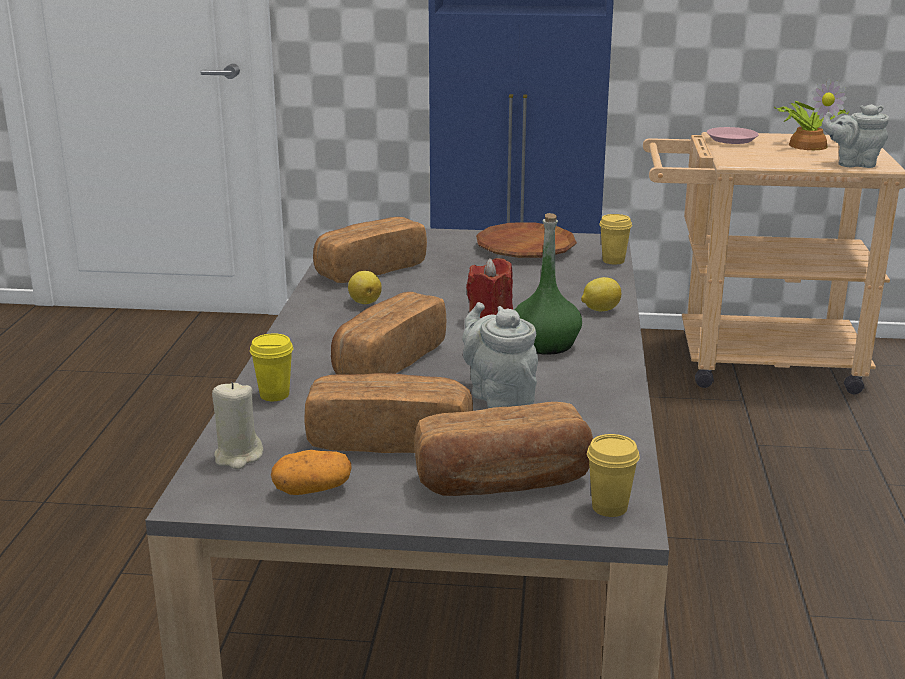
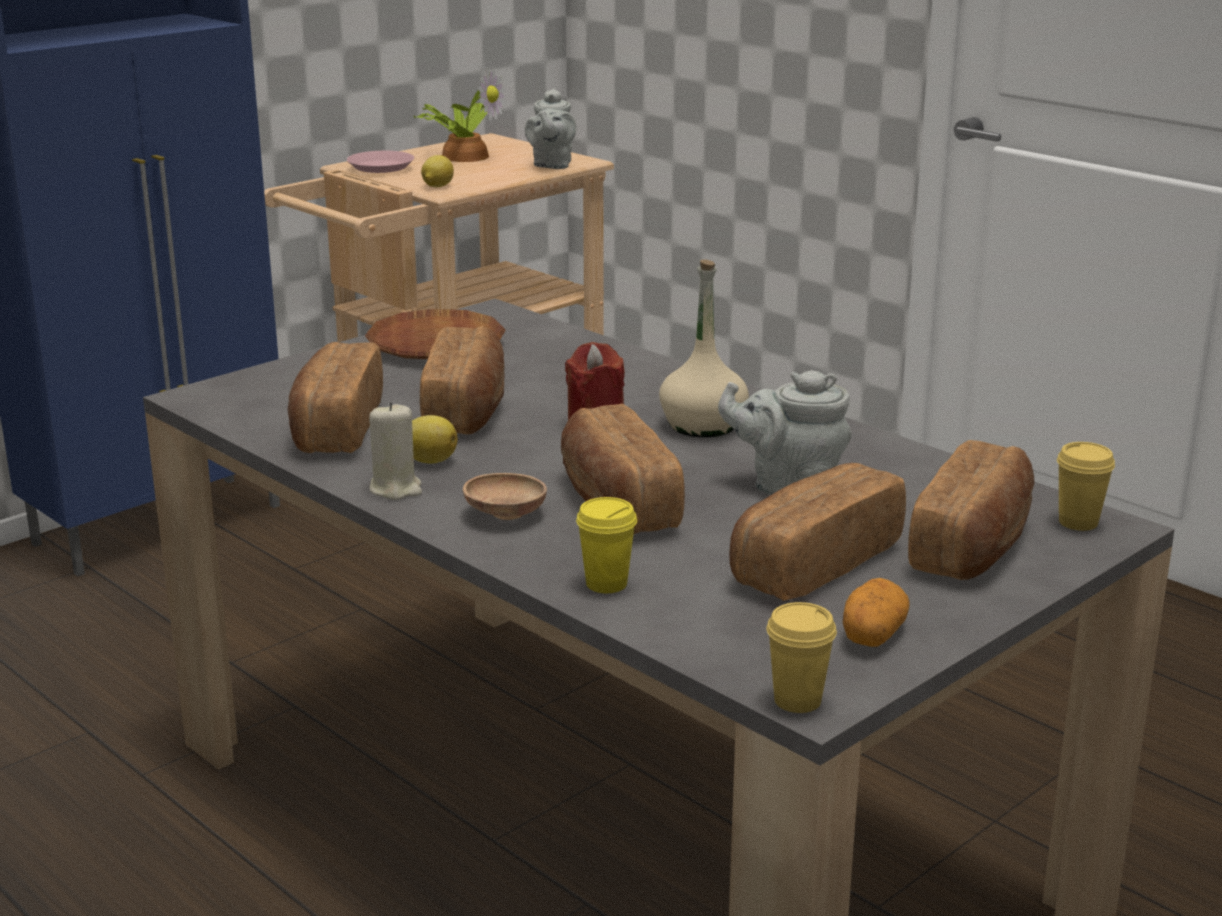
camera: 50 degrees left, 0 degrees up
beige candle [212,382,263,469] -> beige candle moved to [369,402,422,500]
green bottle [515,213,582,355] -> beige bottle [659,259,749,437]
lemon [581,277,621,311] -> lemon moved to [421,155,454,187]
yellow cup [599,214,632,265] -> yellow cup moved to [767,602,837,713]
grey teapot [822,104,889,168] -> grey teapot turned 45 degrees counterclockwise [525,88,576,169]
none -> bread [420,326,504,434]
none -> brown bowl [463,473,547,520]

